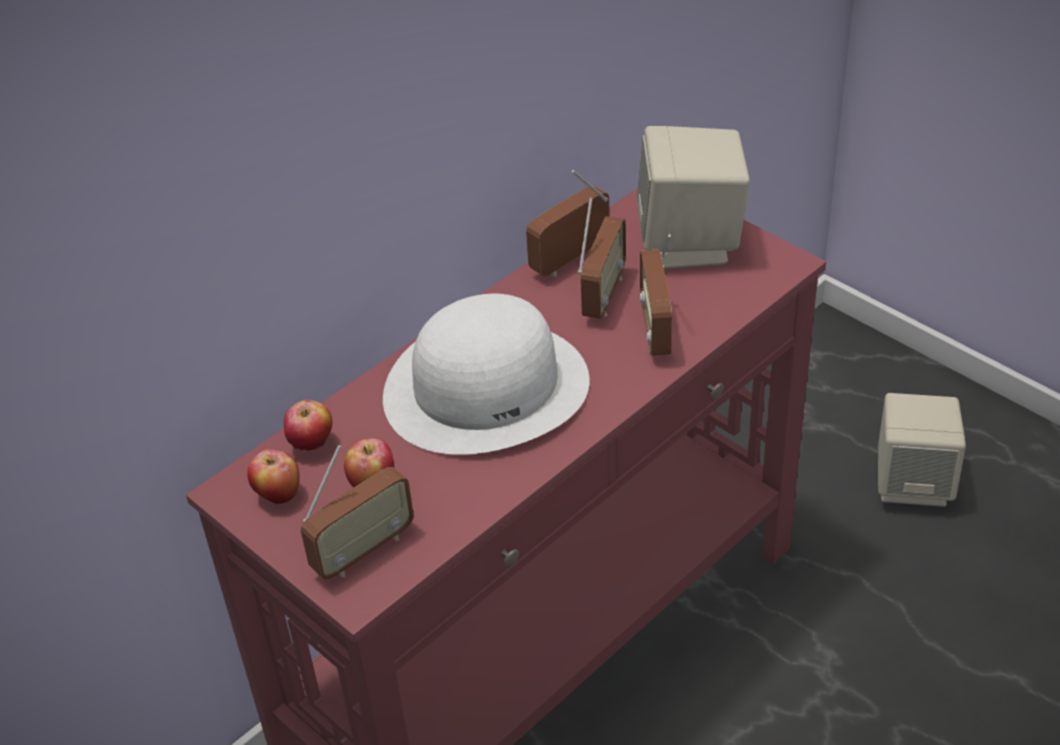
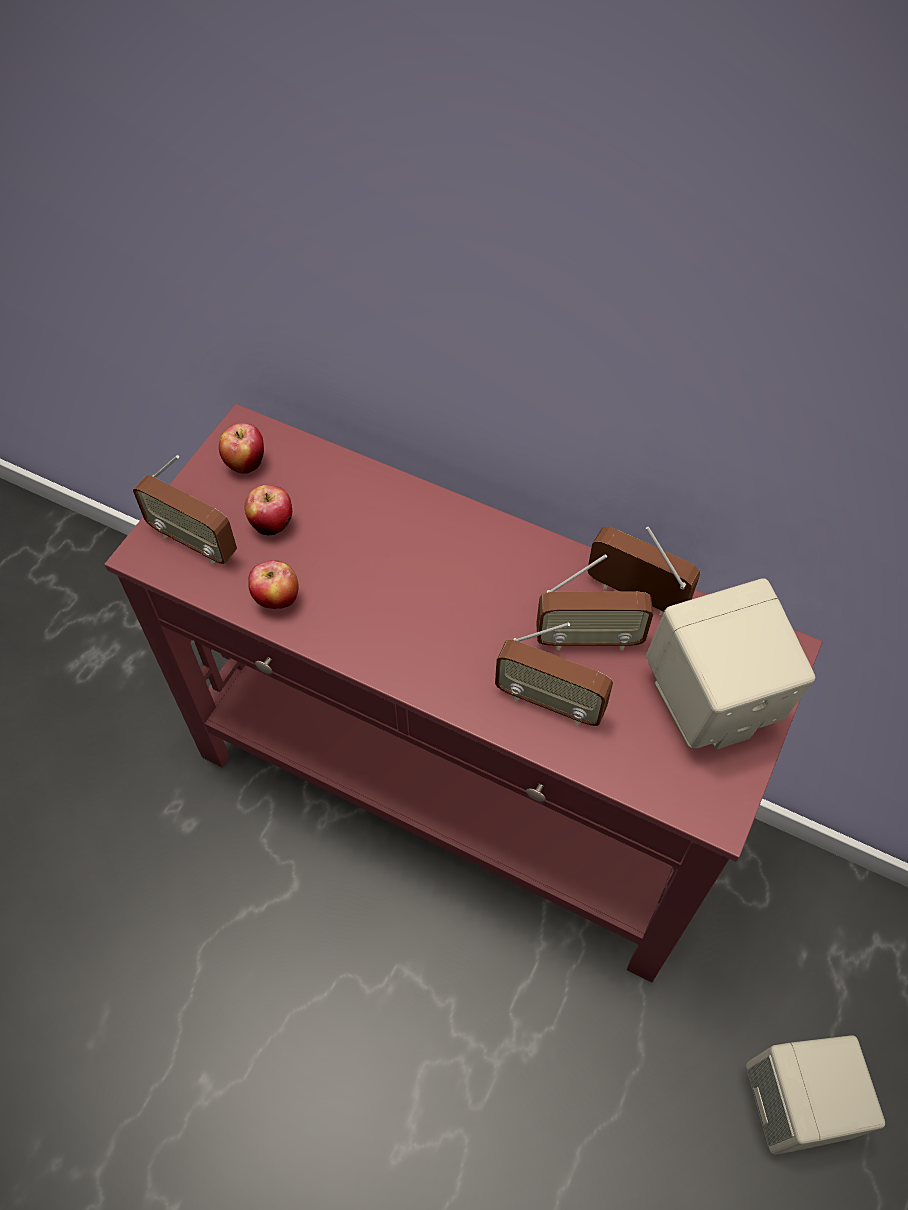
camera: 70 degrees right, 15 degrees up
apple [284,400,332,451] -> apple moved to [248,560,299,609]
white hat [383,294,590,455] -> none
radio [639,234,672,356] -> radio turned 135 degrees counterclockwise [495,623,613,726]

